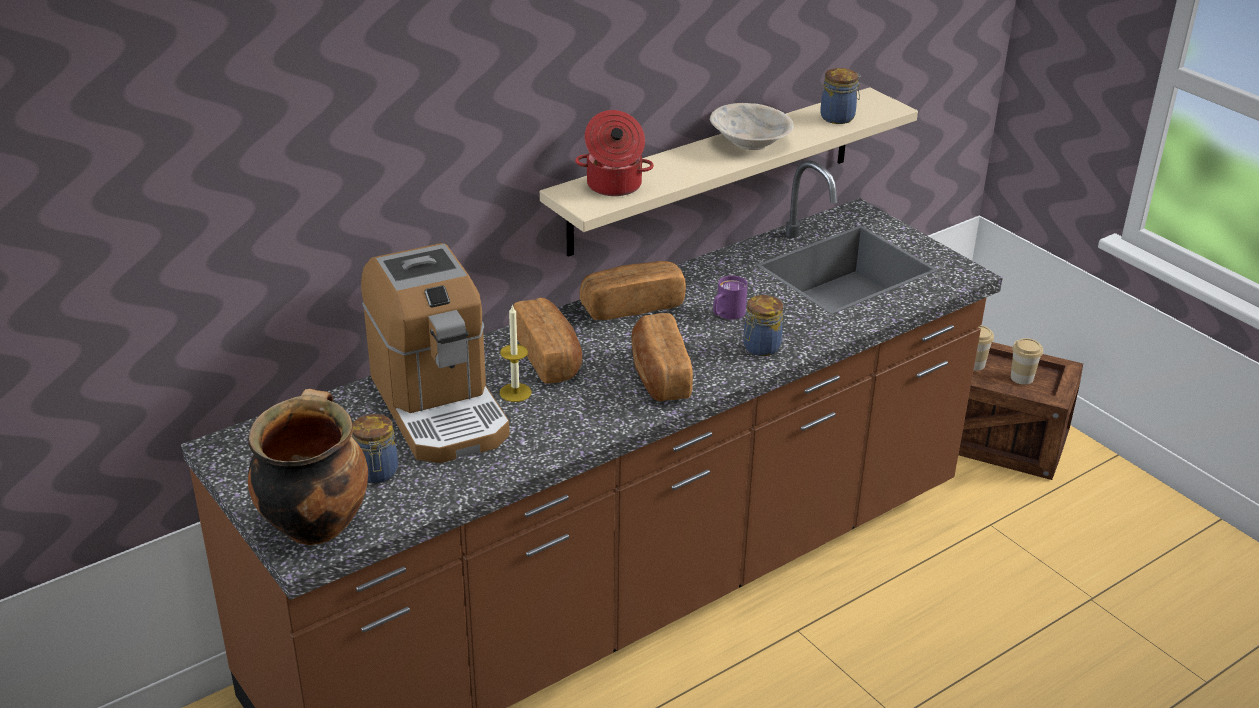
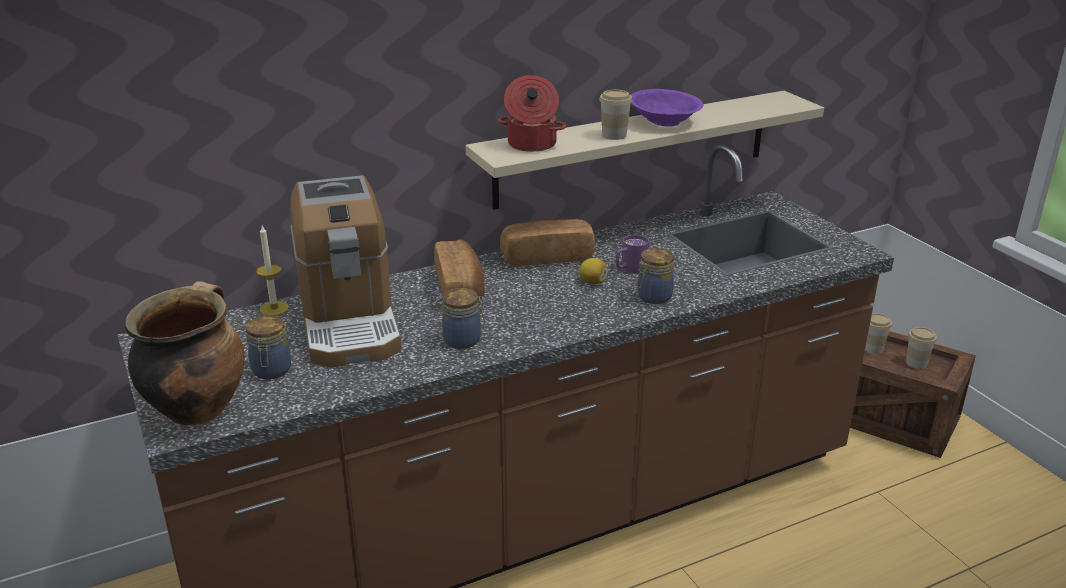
camera: 10 degrees right, 5 degrees down
candle [500,304,531,402] -> candle moved to [256,226,289,316]
bread [631,313,693,401] -> none
beige bowl [710,103,794,150] -> purple bowl [631,89,703,127]
jar [820,68,861,124] -> jar moved to [442,288,485,349]
none -> lemon [579,258,608,284]
none -> cup [599,90,632,140]

